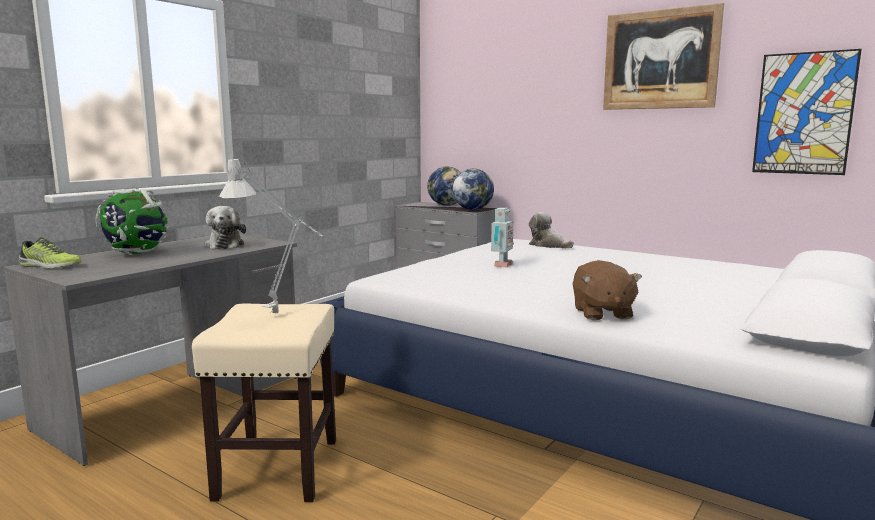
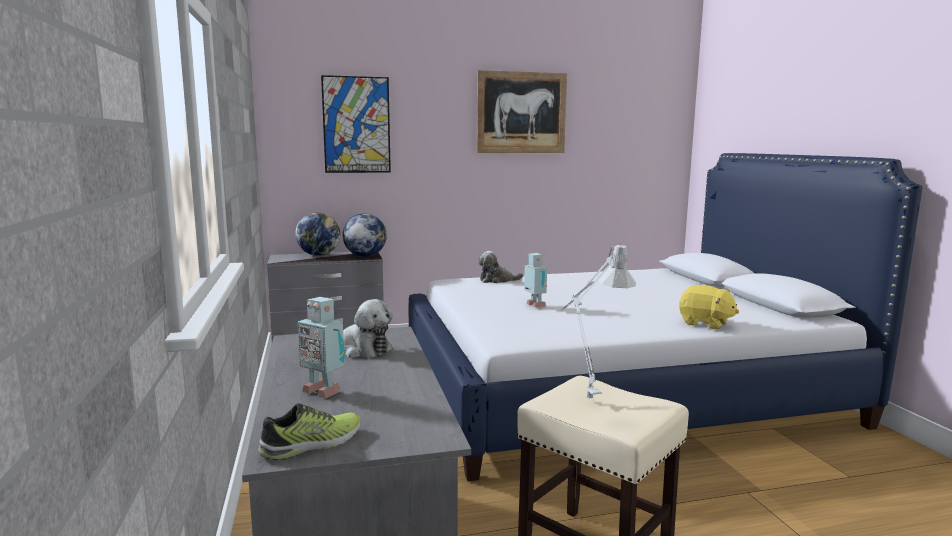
camera: 50 degrees left, 0 degrees up
globe [95,188,169,255] -> toy robot [298,297,345,399]
brown plush toy [573,260,642,320] -> yellow plush toy [679,285,739,330]
picture [752,49,862,175] -> picture moved to [321,75,391,173]

